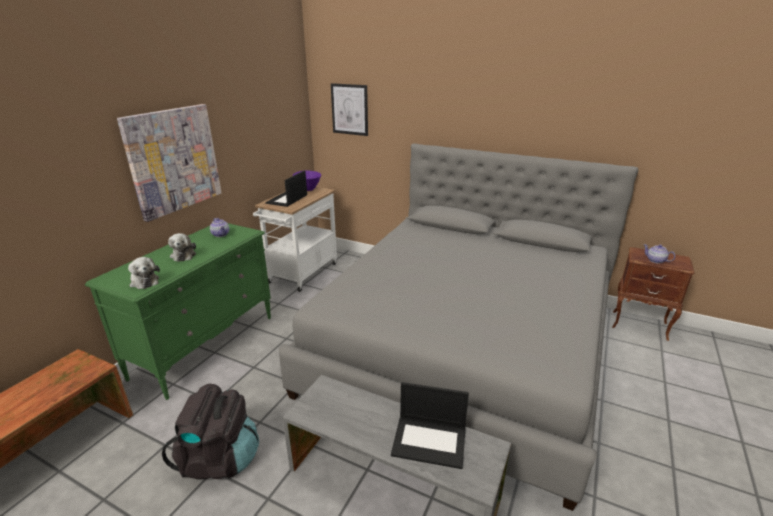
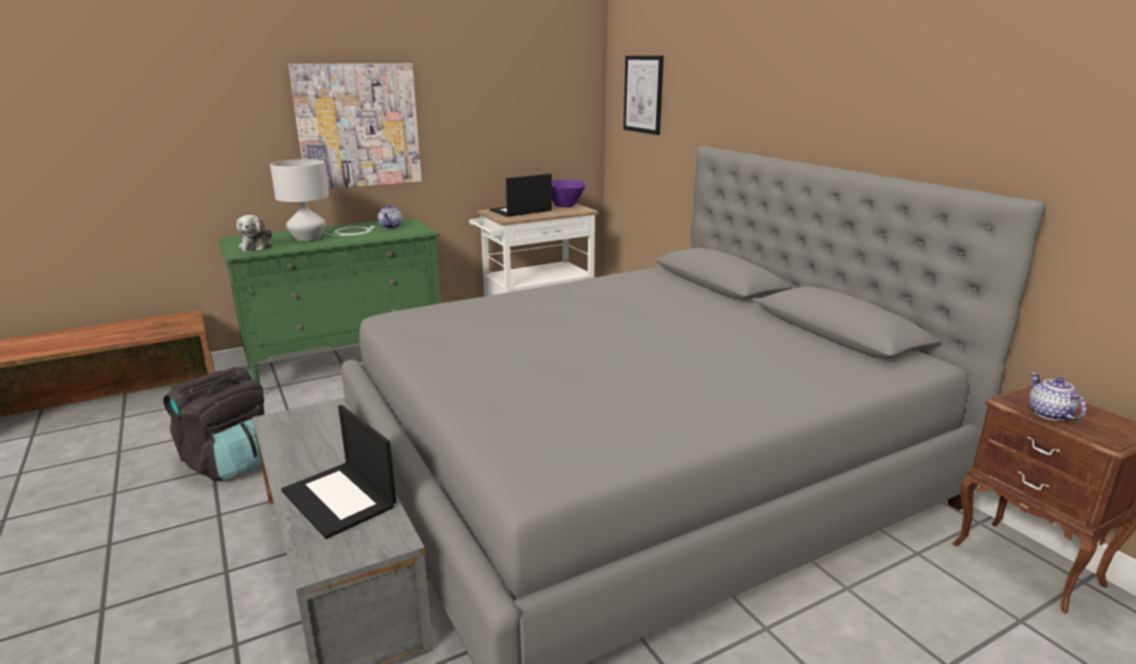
camera: 35 degrees right, 5 degrees down
plush toy [168,233,196,262] -> grey table lamp [270,159,375,241]

